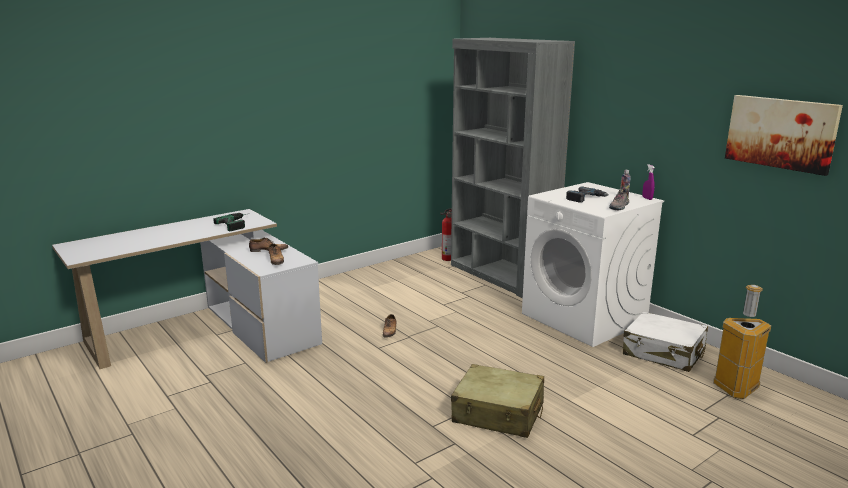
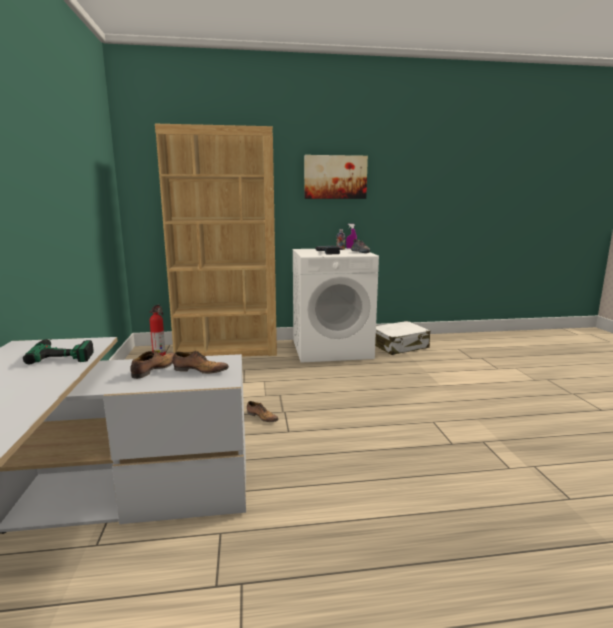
camera: 60 degrees left, 5 degrees down
grey bookcase [451,38,575,298] -> brown bookcase [155,124,277,357]
beige suitcase [451,364,544,438] -> none
trash can [713,285,771,399] -> none
picture [725,95,843,176] -> picture moved to [304,155,368,199]

